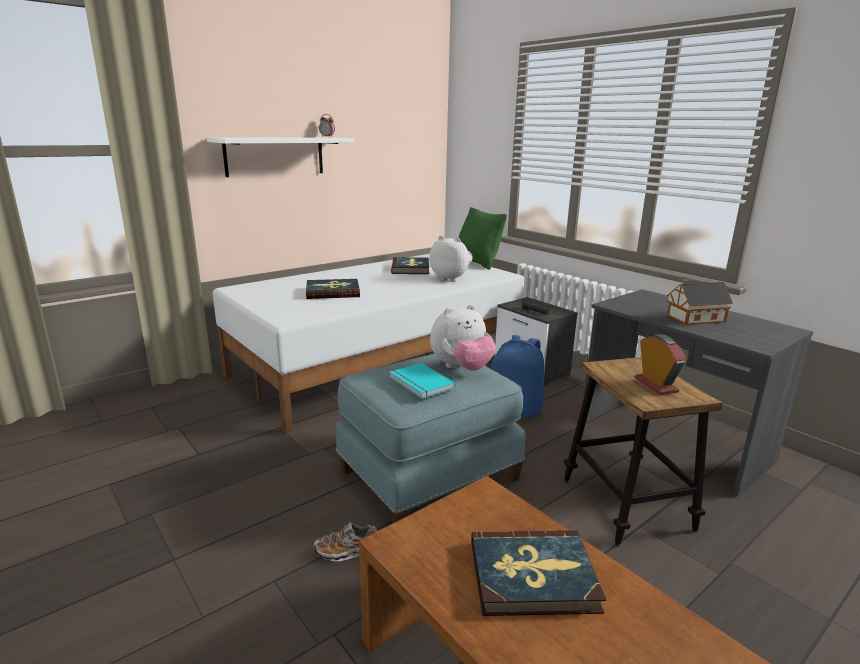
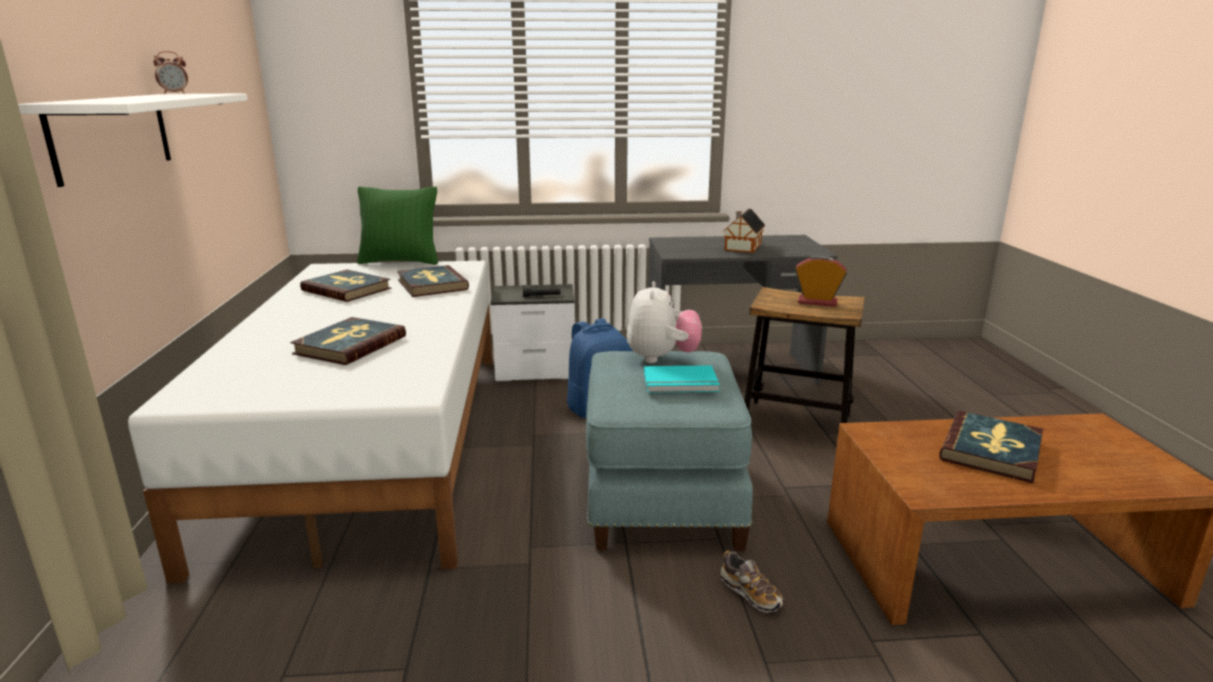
camera: 55 degrees left, 0 degrees up
shoe [313,522,377,561] -> shoe turned 60 degrees counterclockwise [721,550,784,613]
plush toy [429,236,473,282] -> book [397,265,469,297]

